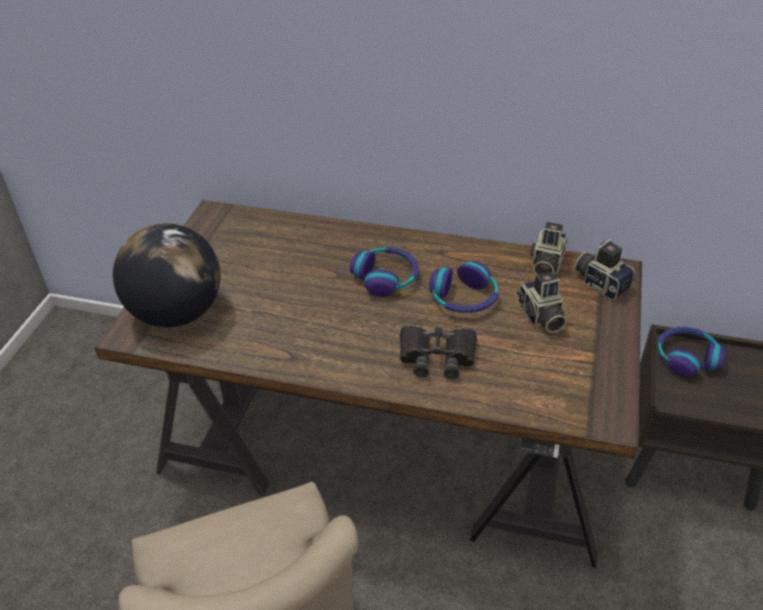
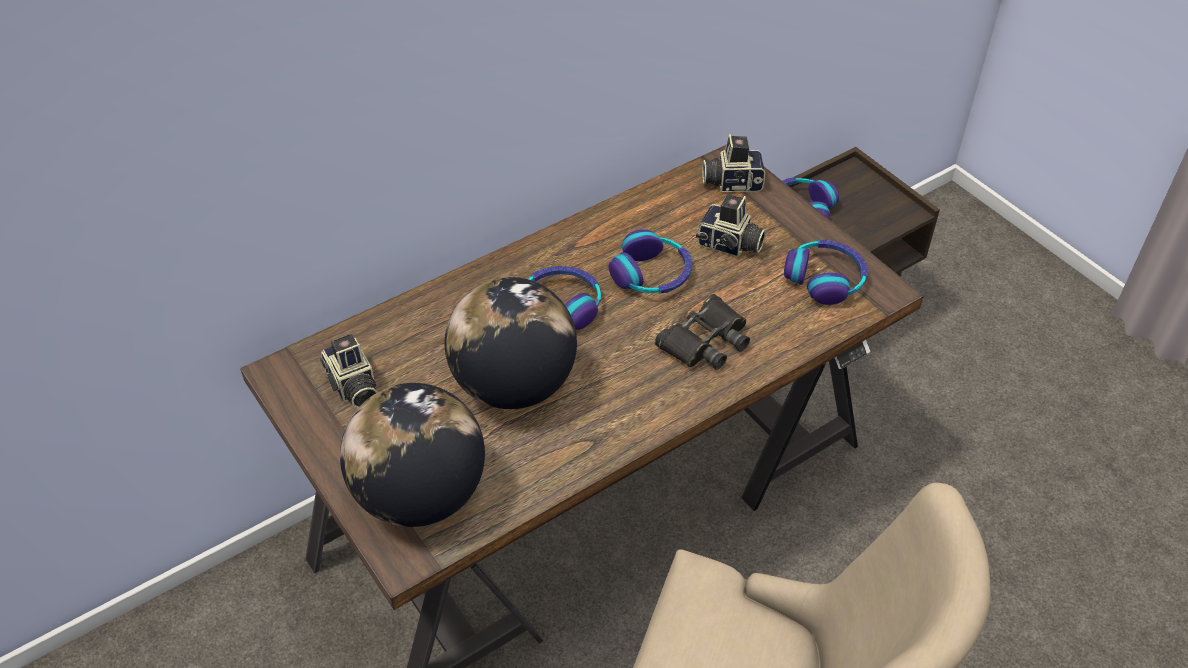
camera: 50 degrees left, 5 degrees up
camera [530,222,568,275] -> camera moved to [320,334,377,409]
none -> globe [445,277,577,409]
none -> headphones [784,239,869,305]

